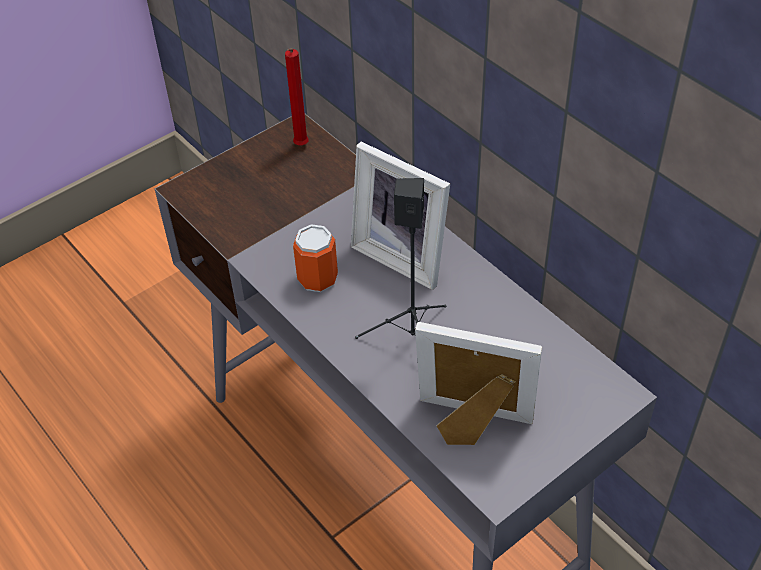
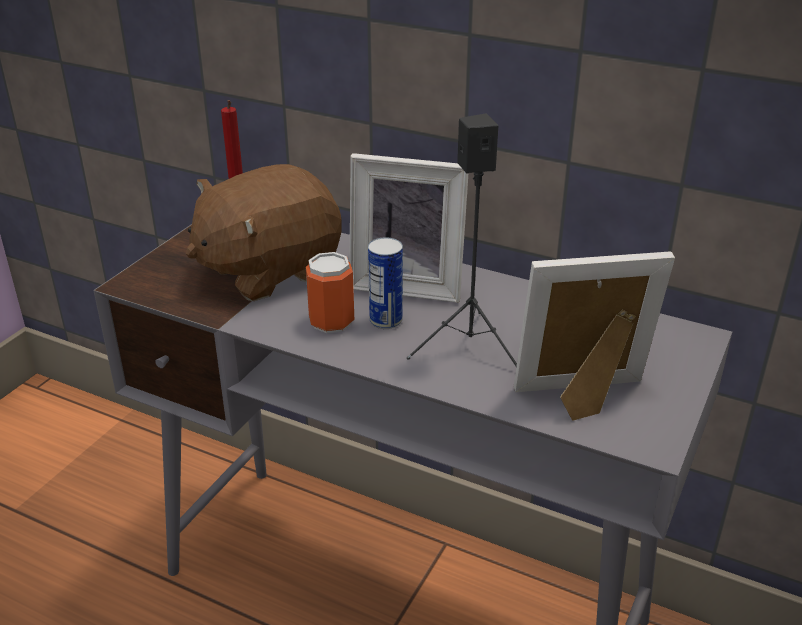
camera: 25 degrees left, 15 degrees down
none -> brown plush toy [186,164,341,301]
none -> can [368,237,403,329]

